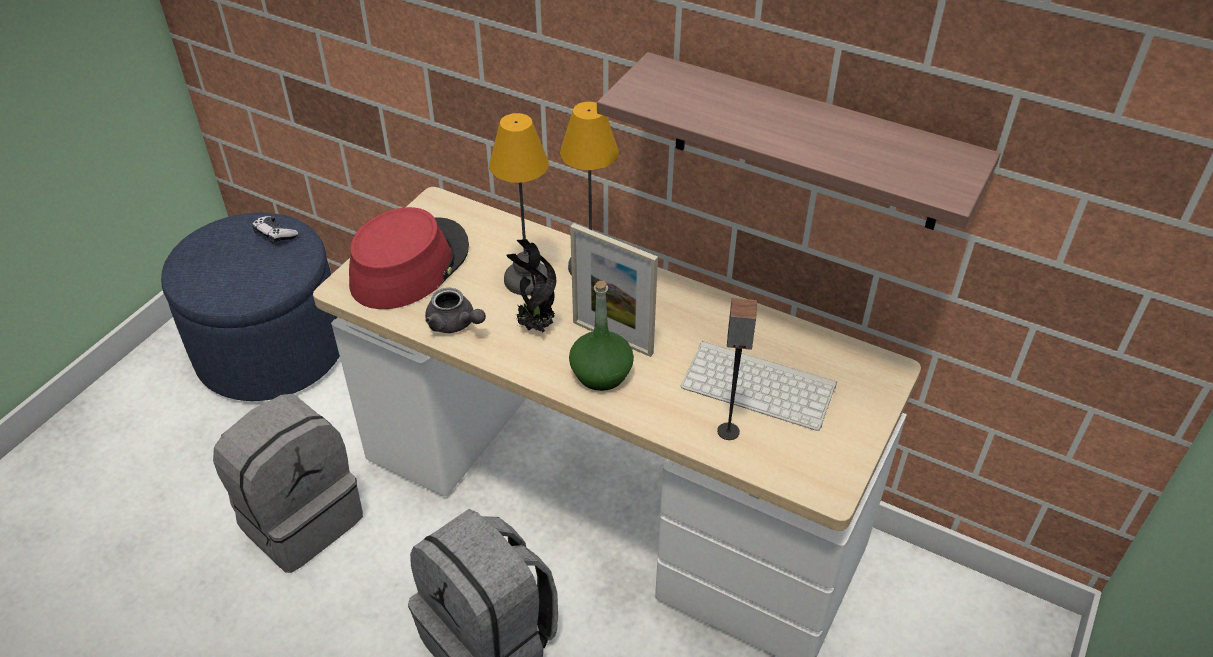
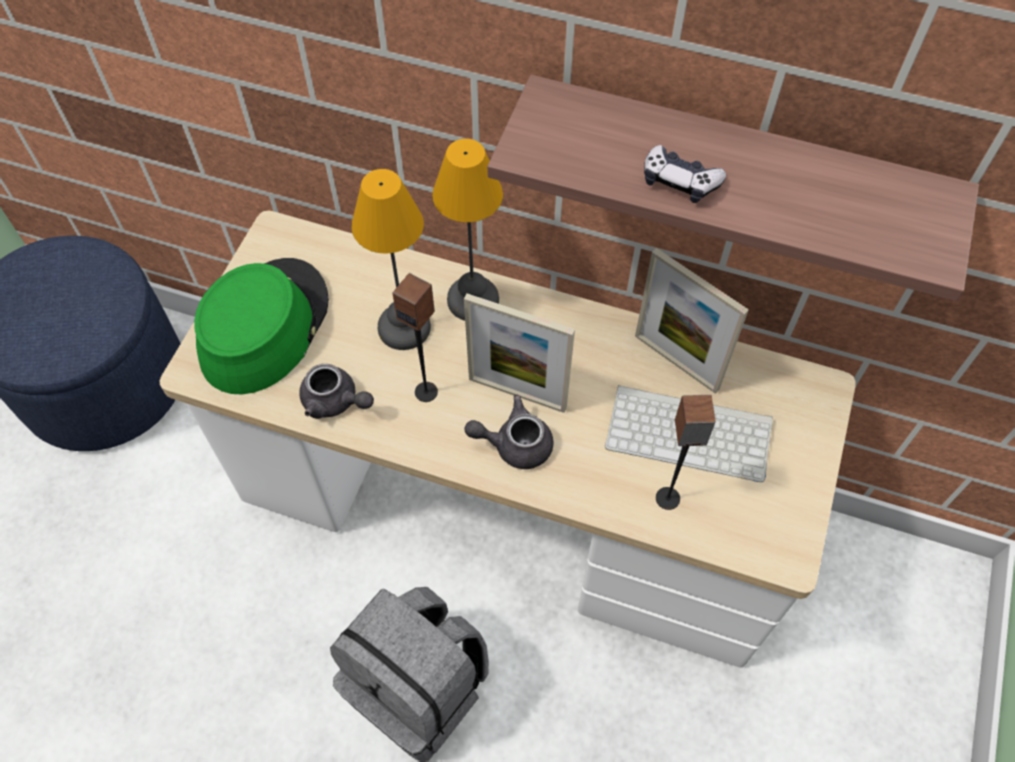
camera: 10 degrees left, 15 degrees up
grey backpack [213,394,363,573] -> none
game controller [252,216,298,244] -> game controller moved to [644,145,726,203]
red hat [349,207,469,309] -> green hat [194,258,329,394]
potted plant [506,239,556,333] -> speaker [392,273,438,402]
green bottle [569,281,634,391] -> grey teapot [465,395,554,469]
none -> picture frame [635,248,749,394]

